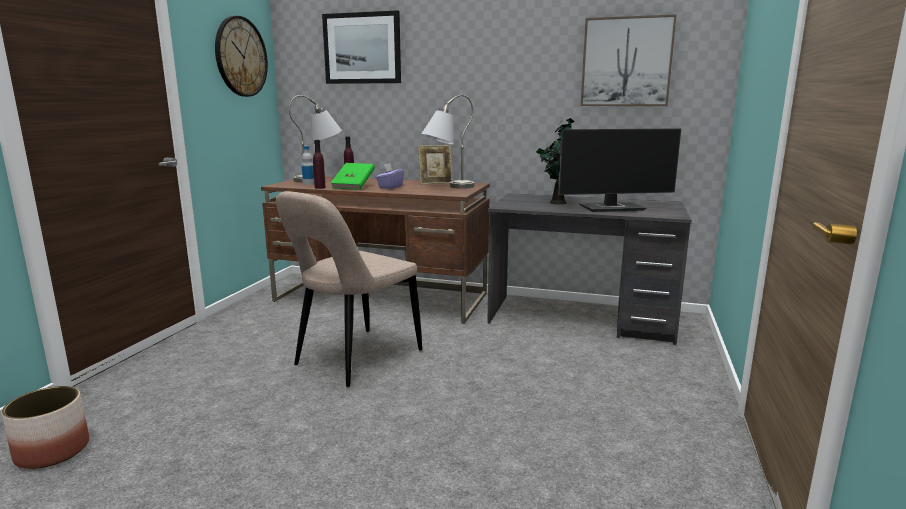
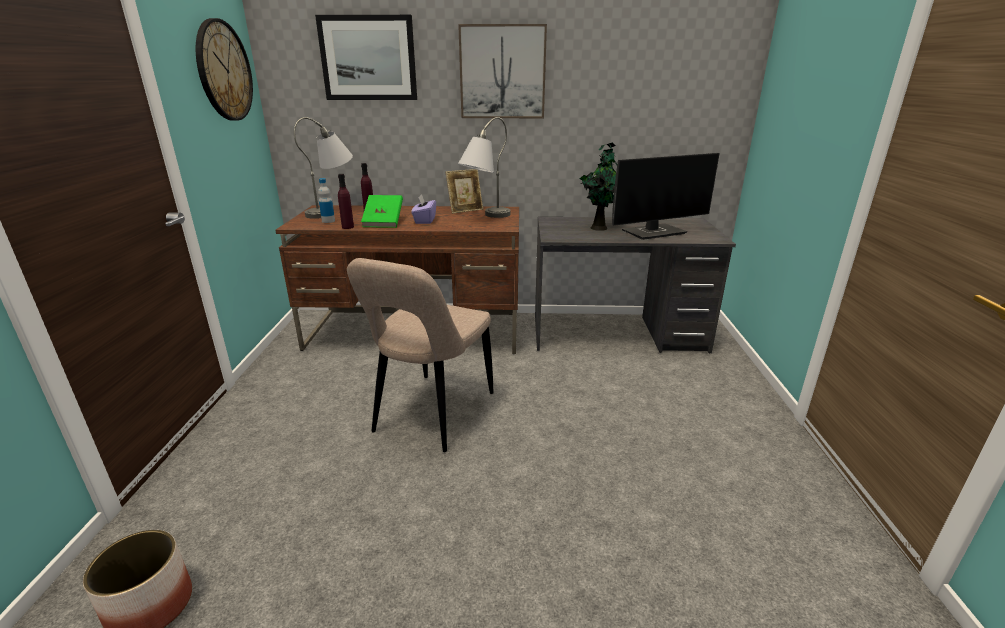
camera: 15 degrees left, 10 degrees up
picture [581,14,677,106] -> picture moved to [458,24,547,118]

